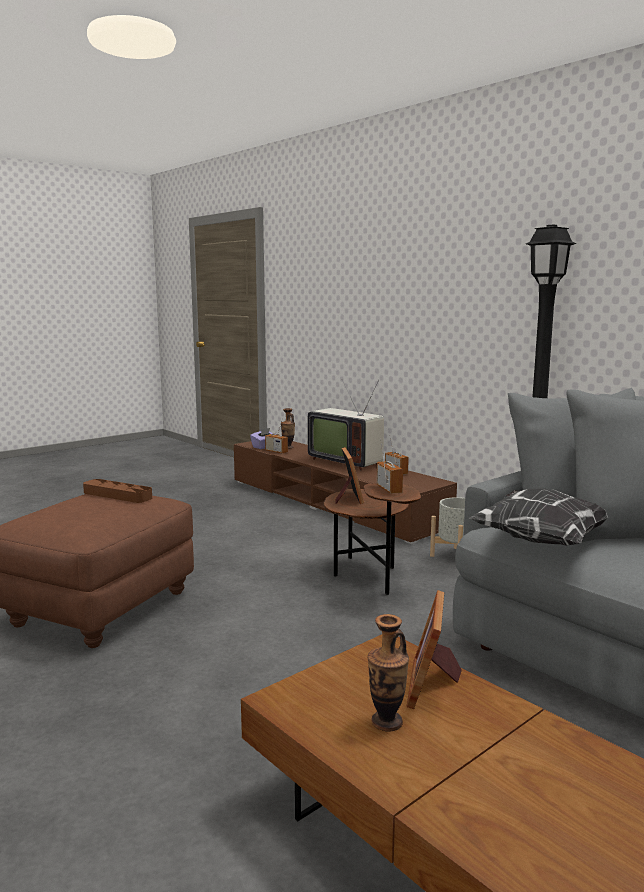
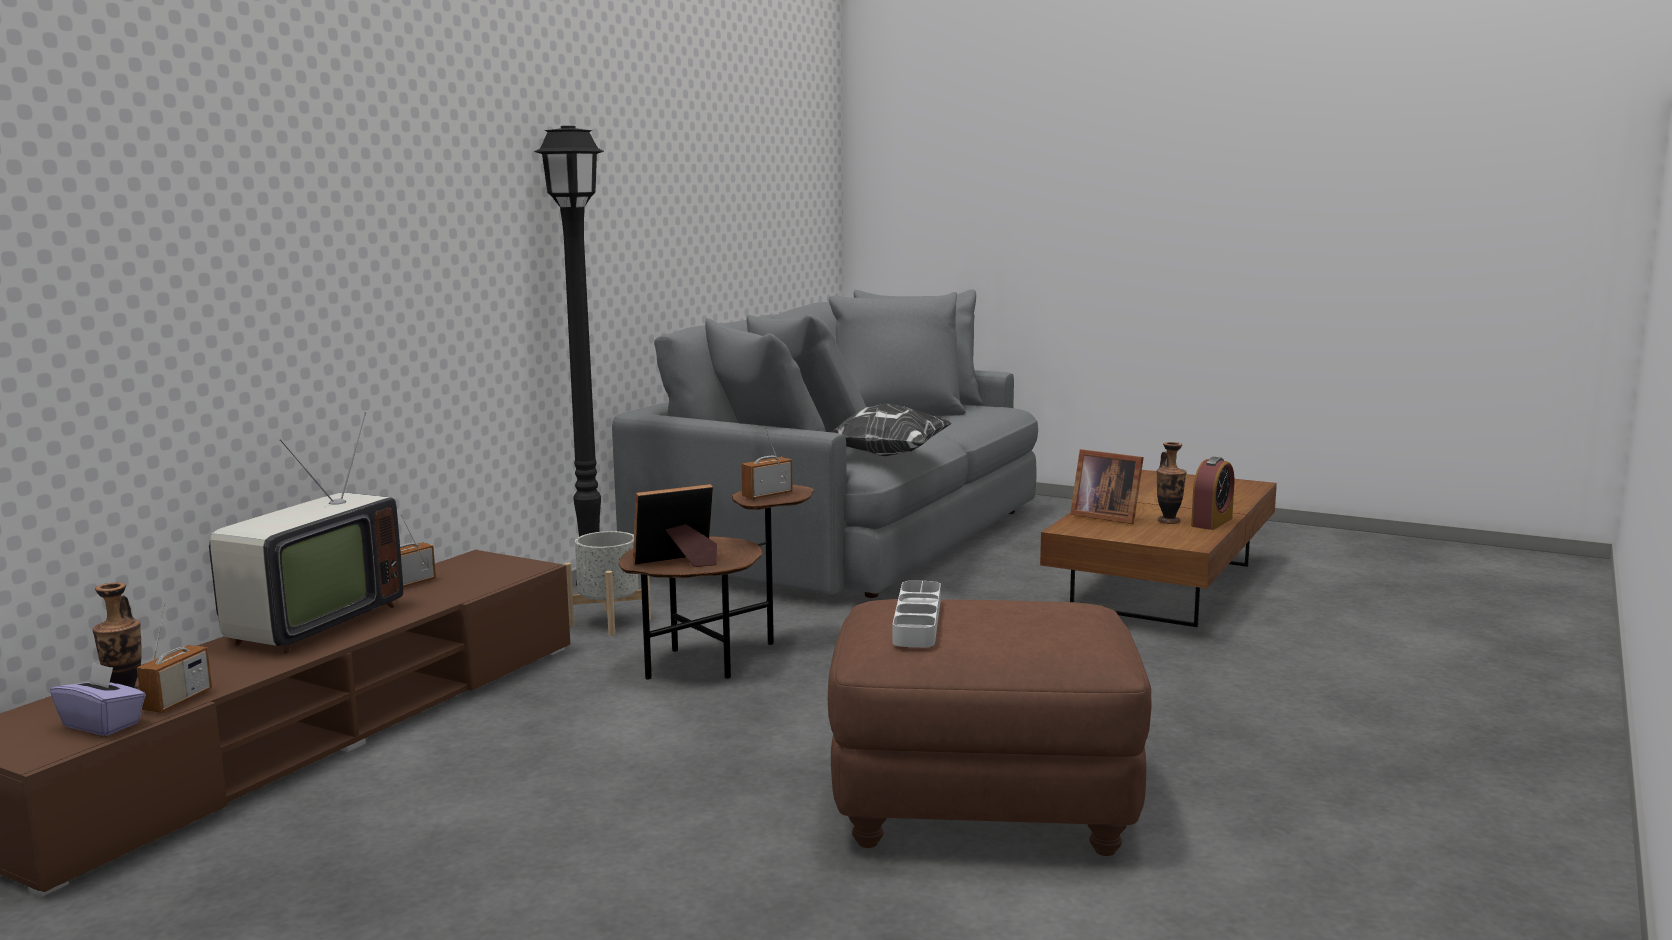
camera: 110 degrees left, 0 degrees up
brown tray [83,479,152,503] -> grey tray [893,580,941,648]
picture frame [407,590,462,709] -> picture frame turned 45 degrees clockwise [1070,449,1144,524]
none -> alarm clock [1191,457,1234,530]

